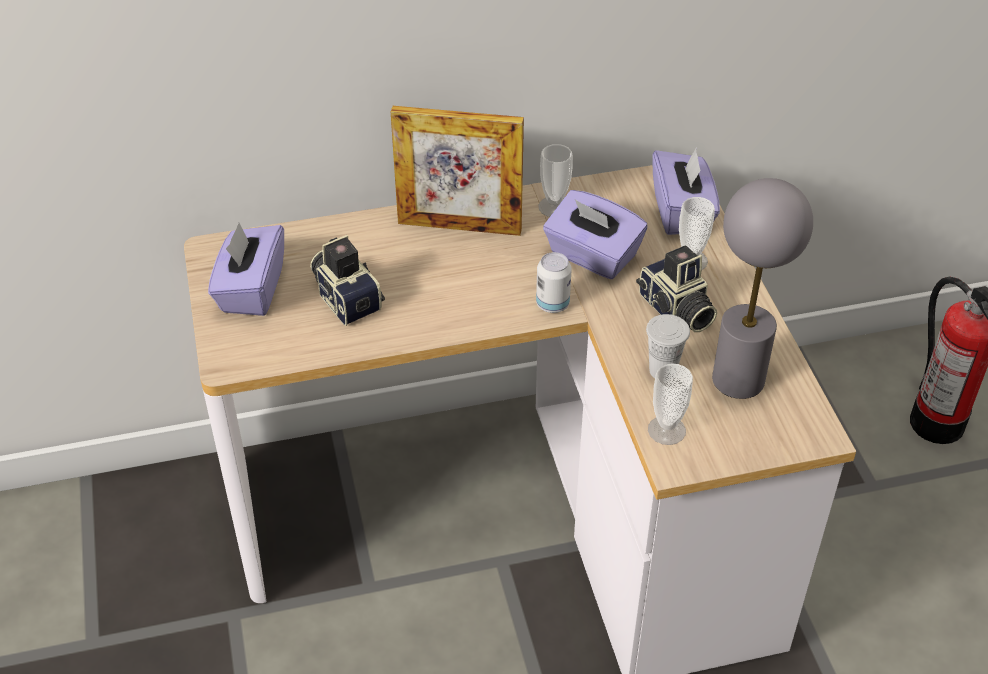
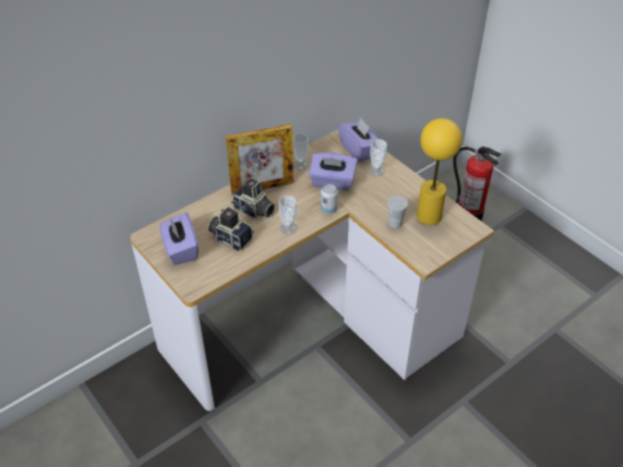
camera: 25 degrees left, 0 degrees up
camera [636,246,717,332] -> camera moved to [231,178,275,219]
cup [648,363,693,445] -> cup moved to [279,196,297,235]
grey table lamp [712,178,813,399] -> yellow table lamp [417,118,462,225]

